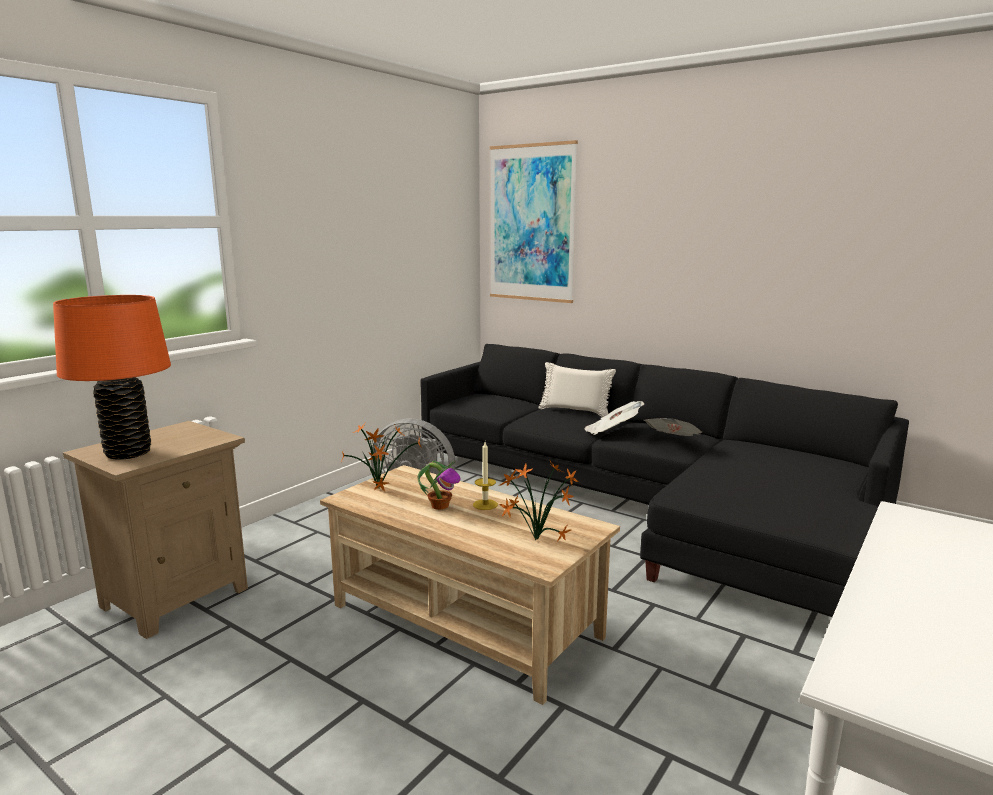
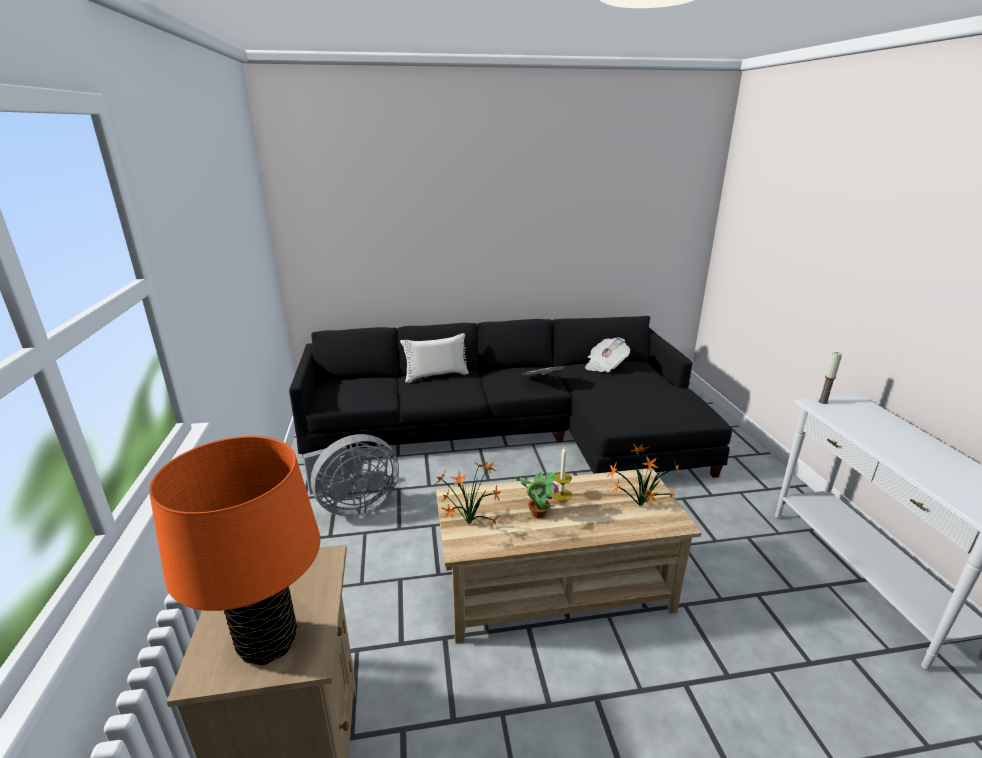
camera: 45 degrees left, 10 degrees up
picture [490,140,578,303] -> none
newspaper [584,401,644,435] -> newspaper moved to [585,338,630,373]
none -> candle [818,352,842,404]

